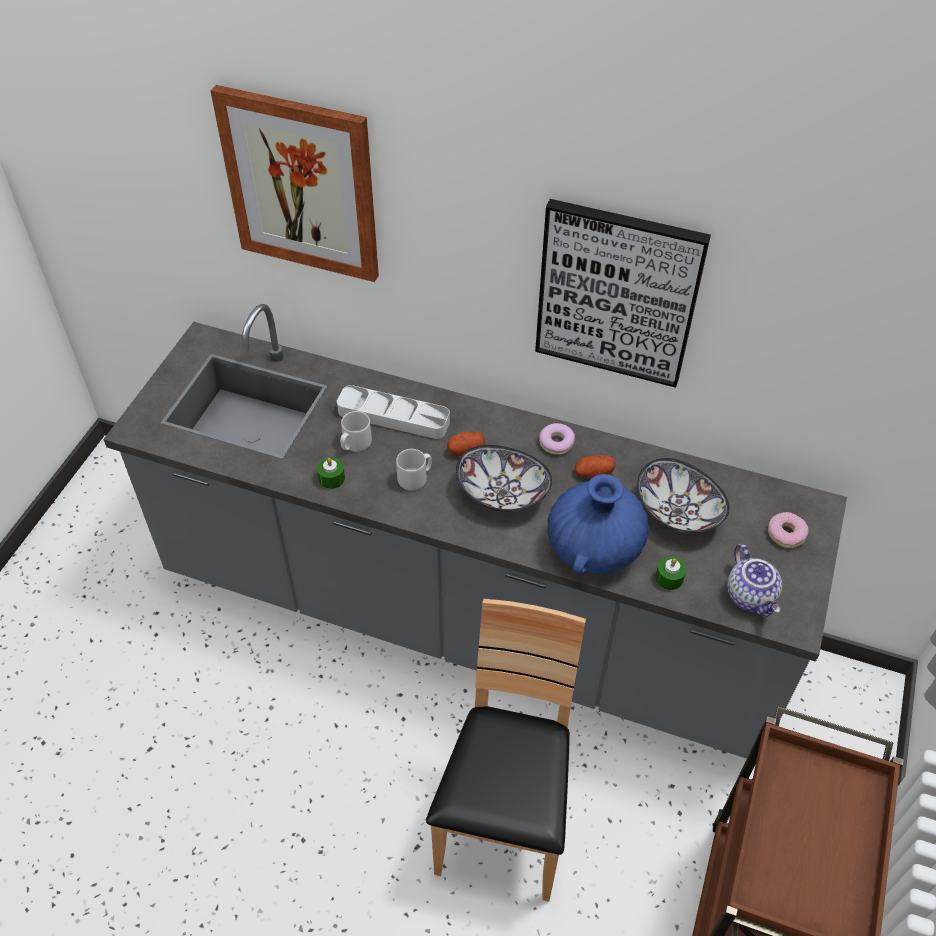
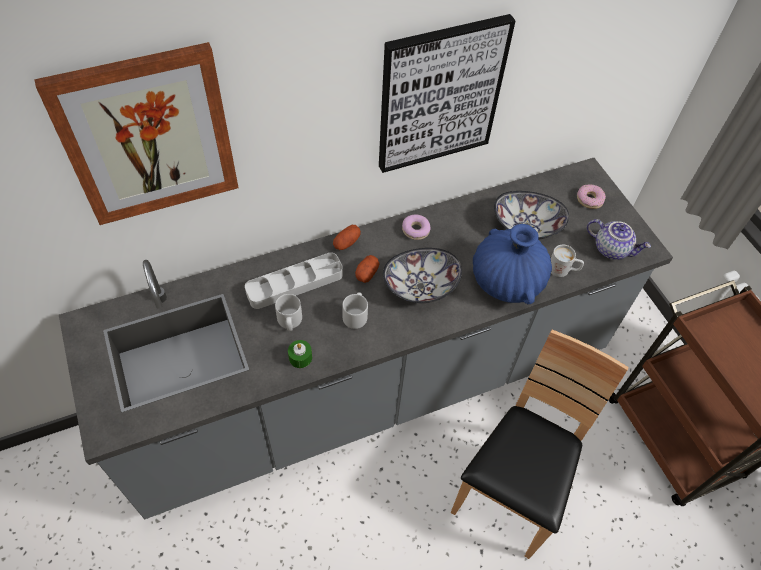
camera: 45 degrees left, 5 degrees up
brown chair [426,599,586,902] -> brown chair turned 60 degrees clockwise [451,330,629,559]
potato [575,455,616,477] -> potato moved to [333,225,361,250]
green candle [655,556,687,590] -> white mug [551,245,584,277]

